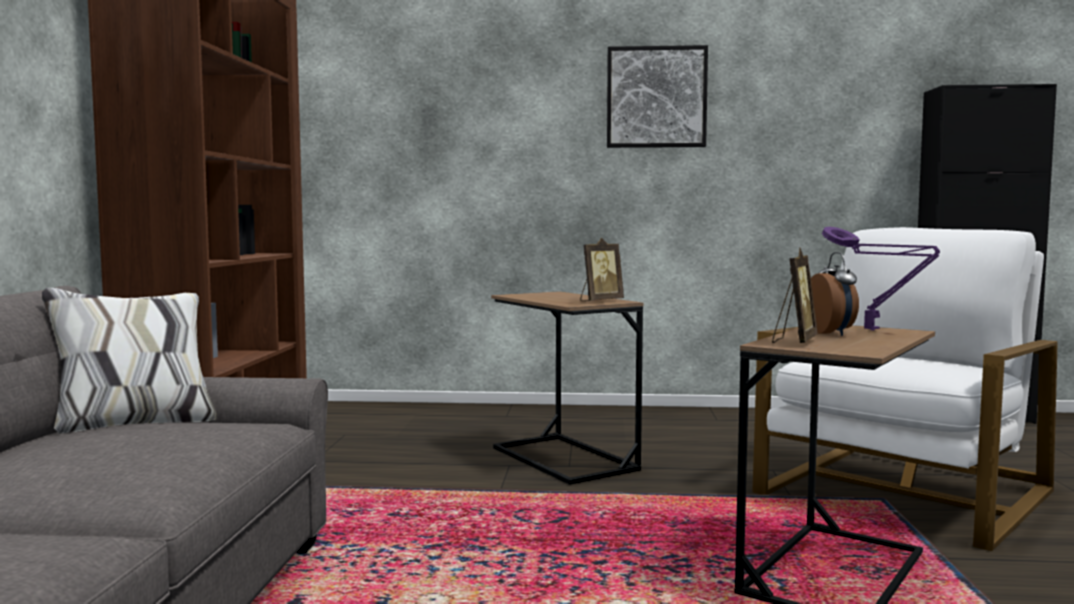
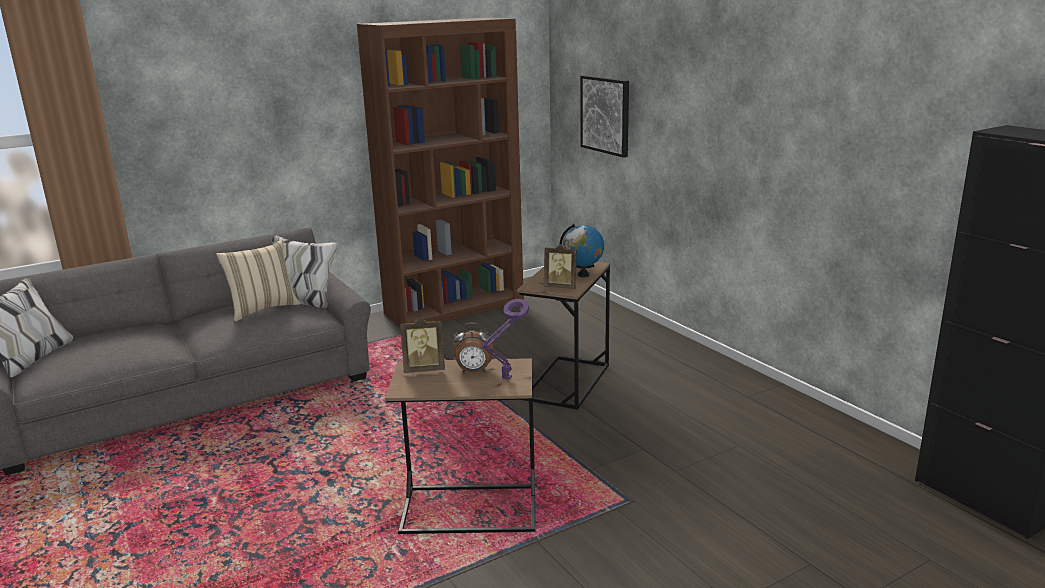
camera: 55 degrees right, 15 degrees up
picture [607,45,708,148] -> picture moved to [580,75,629,158]
white armchair [752,227,1057,551] -> none
alarm clock [811,252,859,336] -> alarm clock turned 45 degrees clockwise [454,323,494,373]
none -> beige pillow [216,239,300,322]
none -> globe [560,224,604,277]

